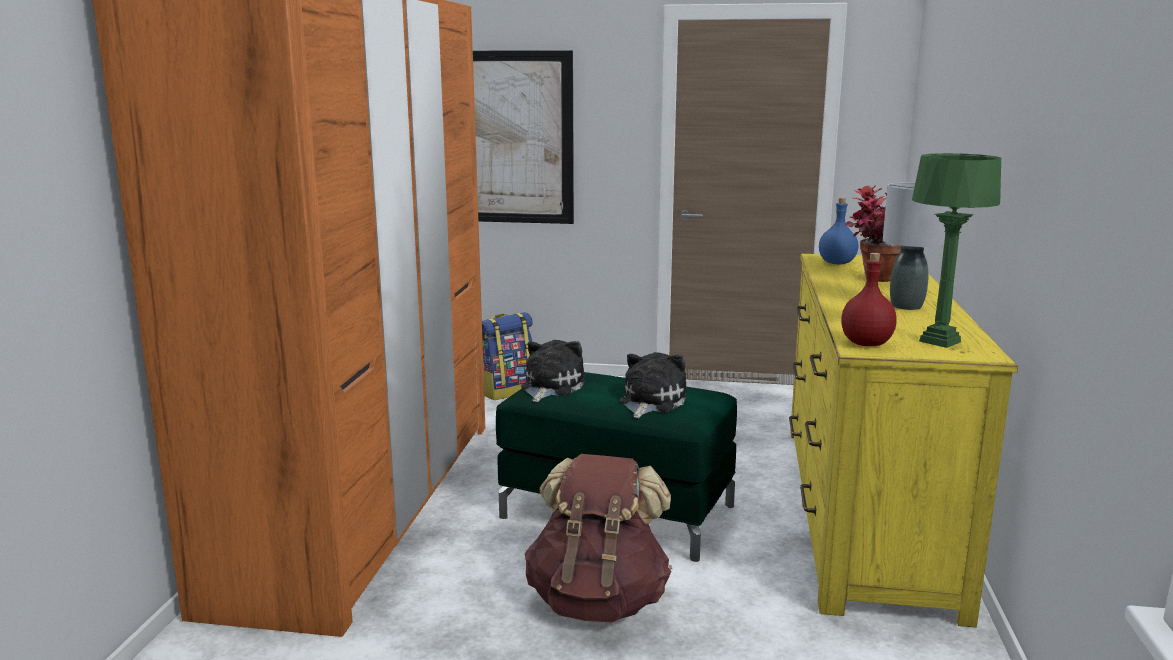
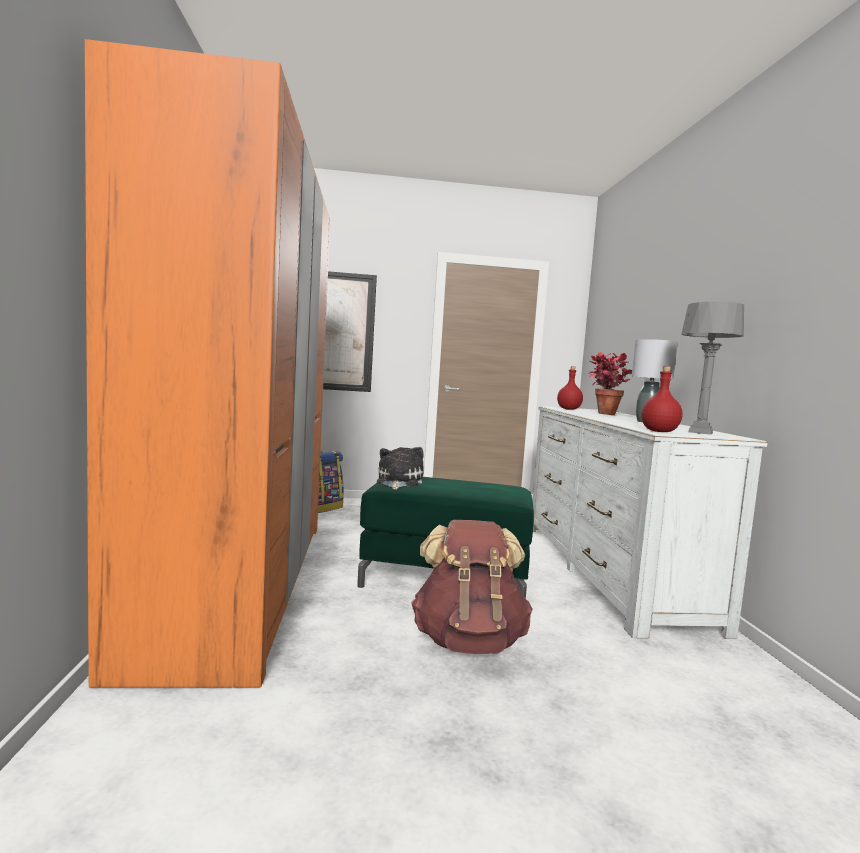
camera: 15 degrees left, 10 degrees down
plush toy [620,352,687,418] -> none
yellow dresser [789,254,1018,628] -> white dresser [532,406,768,639]
blue bottle [819,198,858,264] -> red bottle [557,366,583,410]
green table lamp [912,153,1001,348] -> grey table lamp [681,302,744,435]

